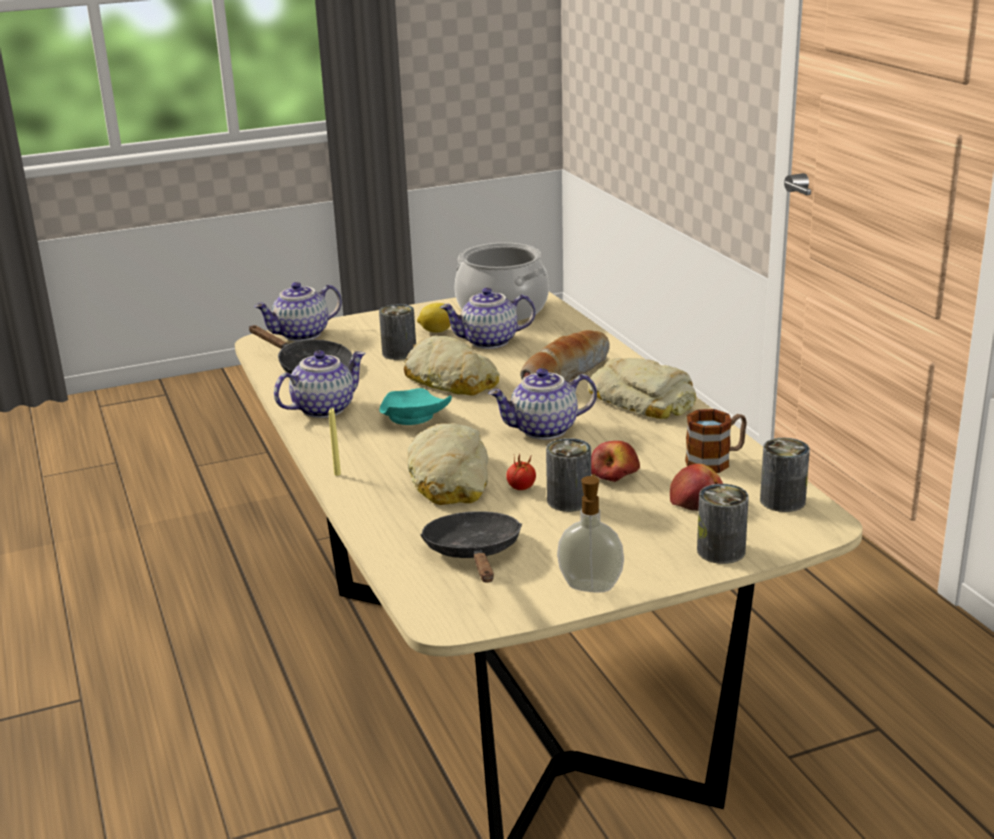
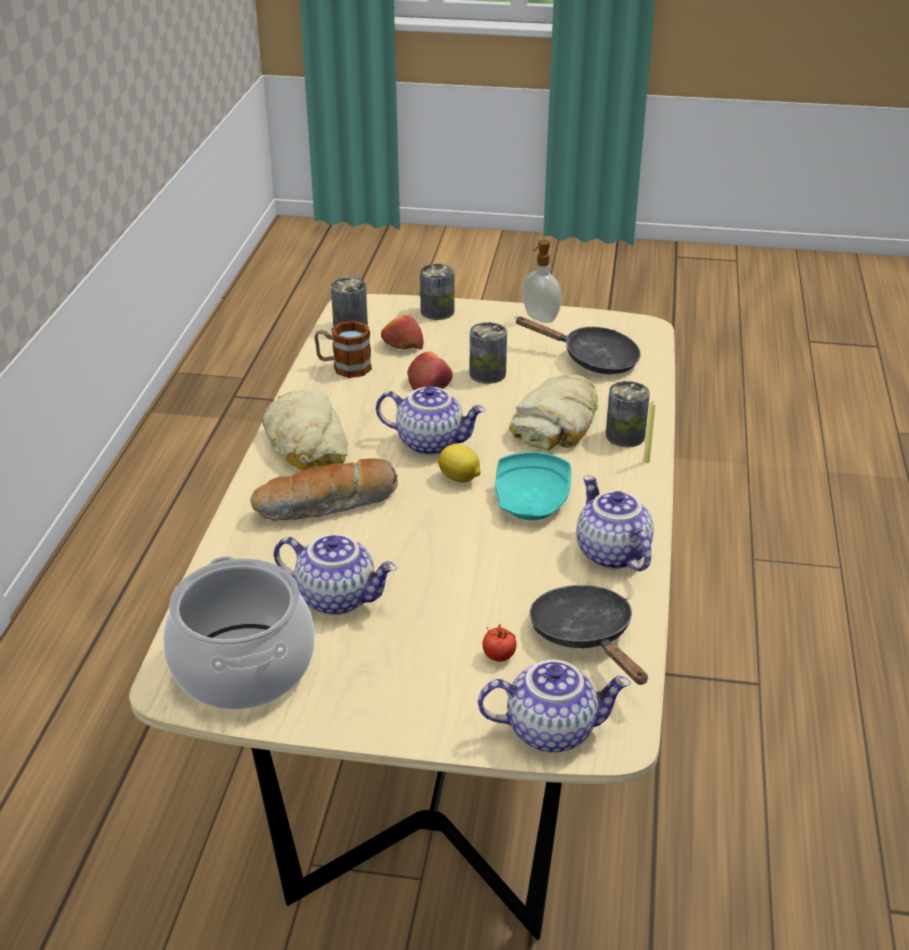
camera: 150 degrees left, 10 degrees up
teapot [274,350,366,418] -> teapot turned 75 degrees clockwise [576,476,654,571]
can [379,304,416,360] -> can moved to [606,381,650,447]
bread [404,335,500,396] -> none
lemon [417,303,451,332] -> lemon moved to [438,444,480,483]
black frying pan [420,511,522,583] -> black frying pan turned 90 degrees counterclockwise [514,316,641,374]
tomato [506,454,536,490] -> tomato moved to [482,624,517,662]

